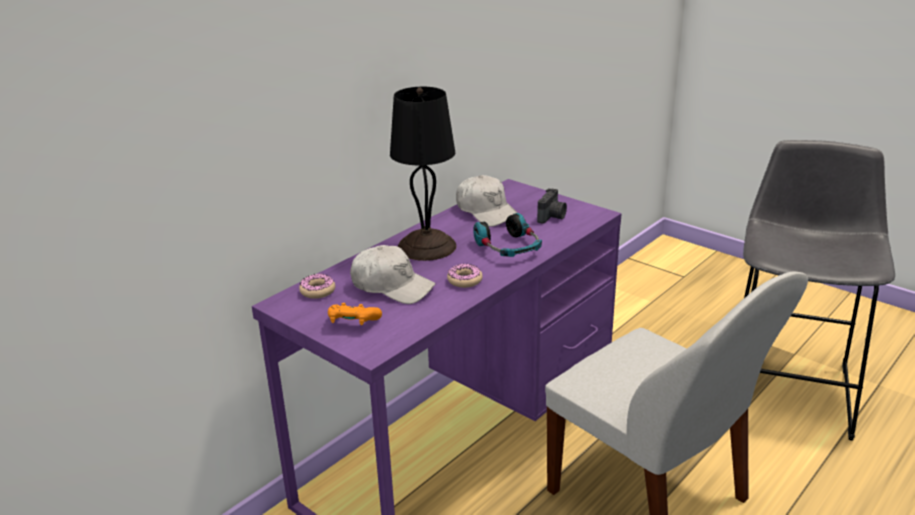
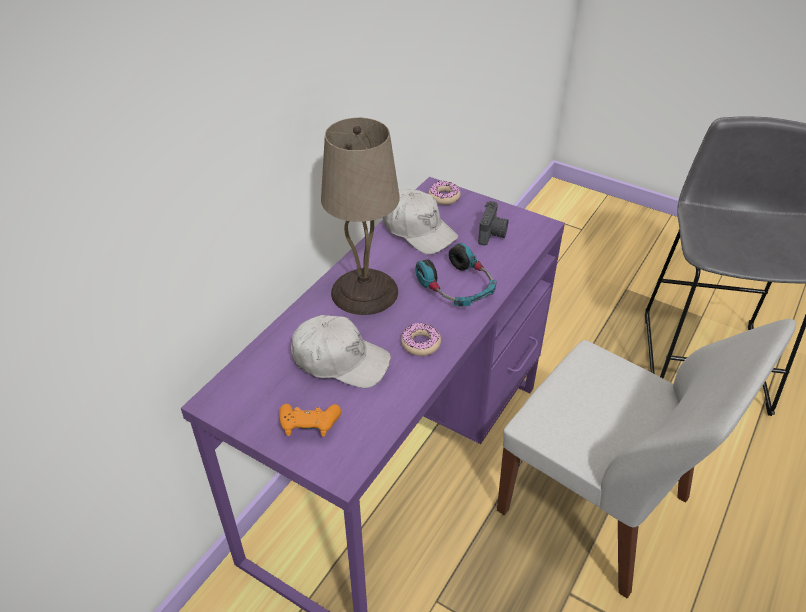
camera: 10 degrees left, 15 degrees up
donut [299,274,335,299] -> donut moved to [428,181,461,205]
black table lamp [390,87,456,261] -> beige table lamp [321,118,400,315]

